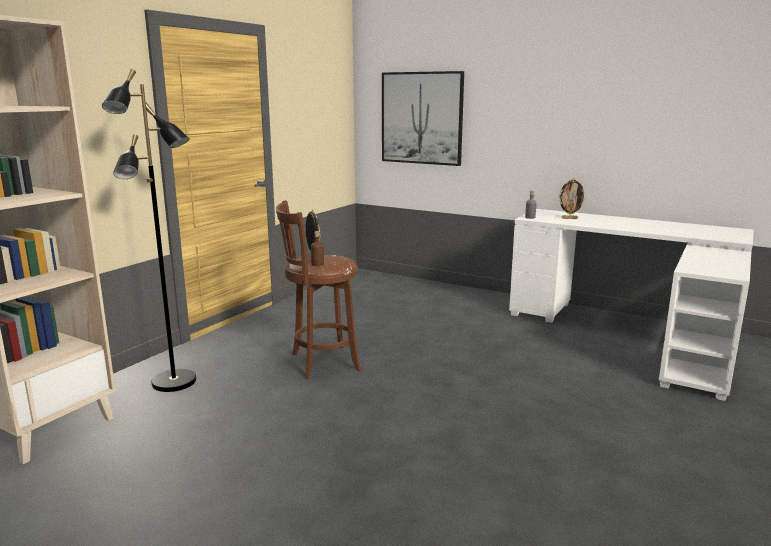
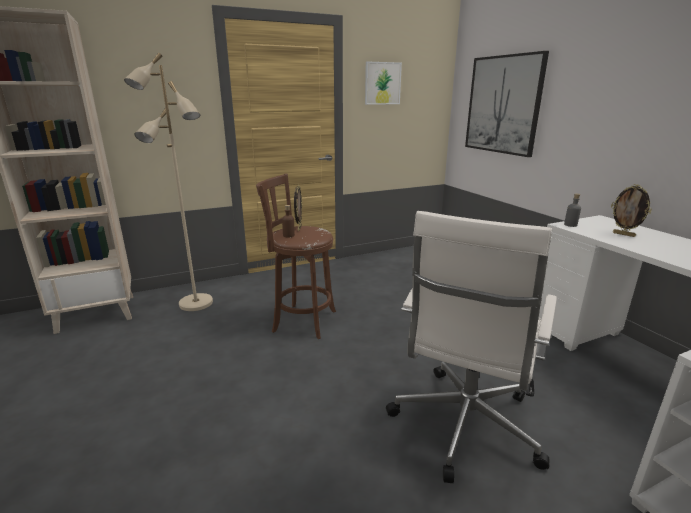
camera: 35 degrees right, 5 degrees up
black floor lamp [102,69,196,392] -> beige floor lamp [124,53,213,311]
none -> picture [365,61,402,105]
none -> white office chair [386,211,557,483]

